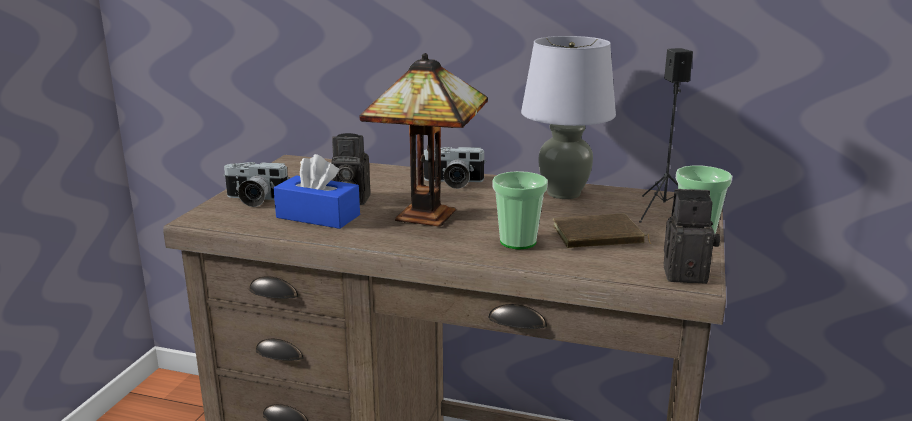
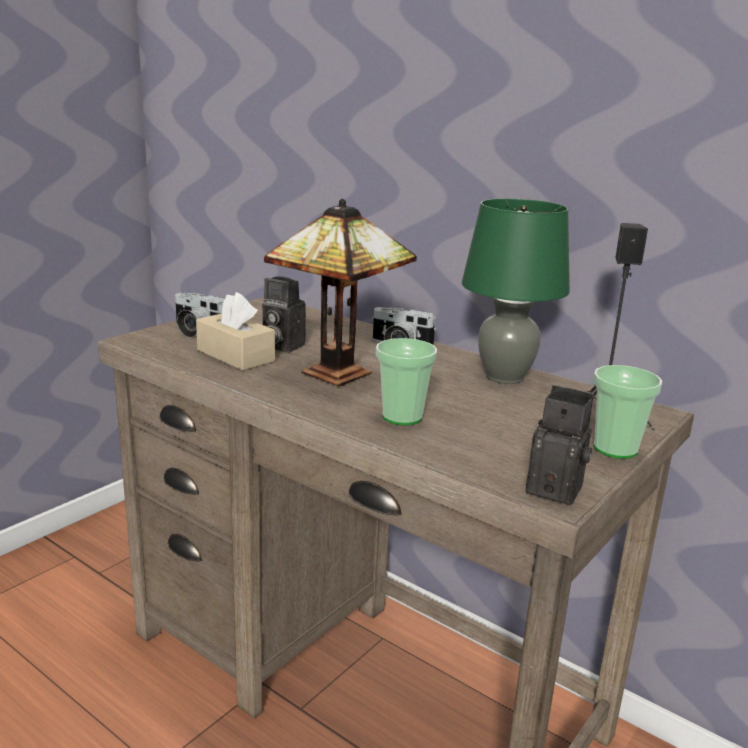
camera: 20 degrees right, 0 degrees up
blue tissue box [273,154,360,229] -> beige tissue box [196,292,275,371]
grey table lamp [521,36,616,199] -> green table lamp [462,198,570,384]
brown book [553,214,651,248] -> none

